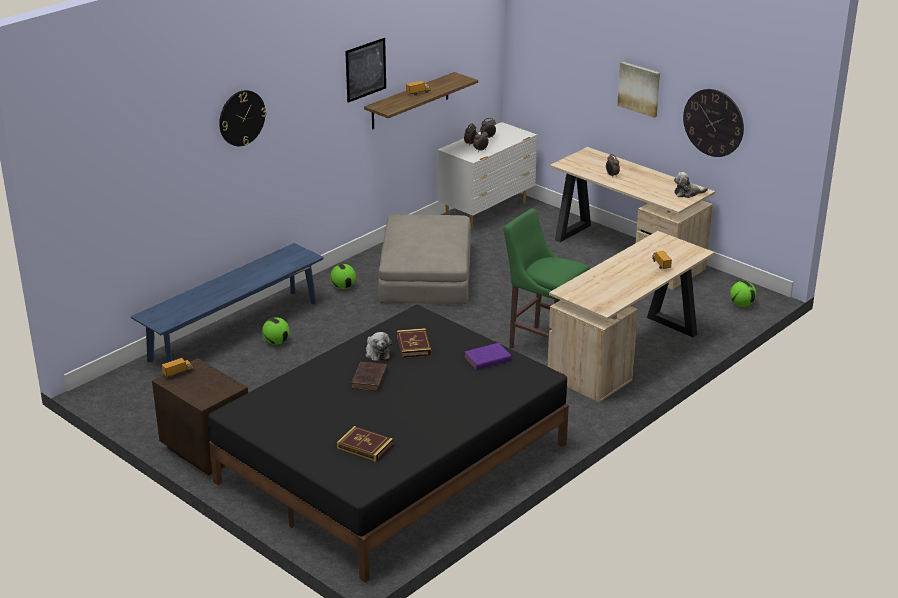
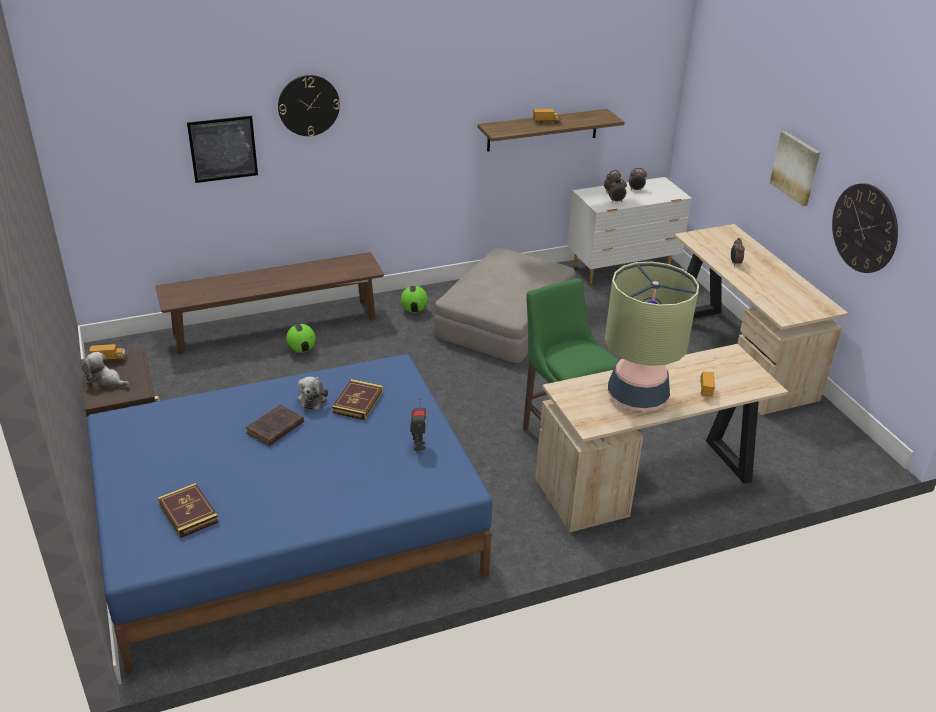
camera: 25 degrees right, 5 degrees up
blue bench [131,243,324,363] -> brown bench [155,252,384,354]
black bed [208,305,569,583] -> blue bed [87,354,493,675]
picture [345,38,386,103] -> picture moved to [187,116,258,183]
purple book [464,343,511,370] -> toy robot [410,408,427,451]
plush toy [674,172,708,198] -> plush toy moved to [82,352,129,390]
football [730,281,757,307] -> none
none -> table lamp [605,262,699,411]

